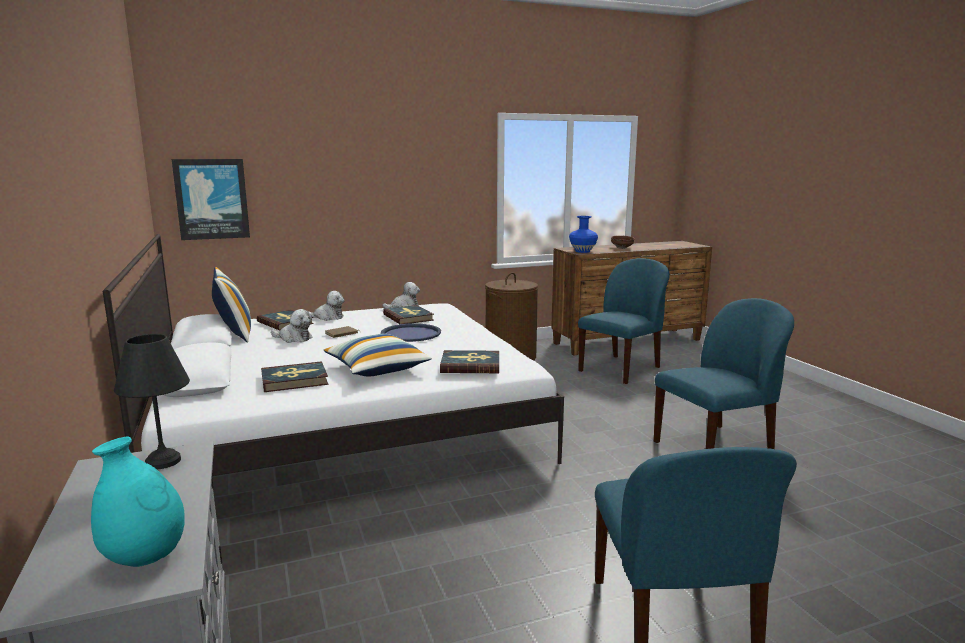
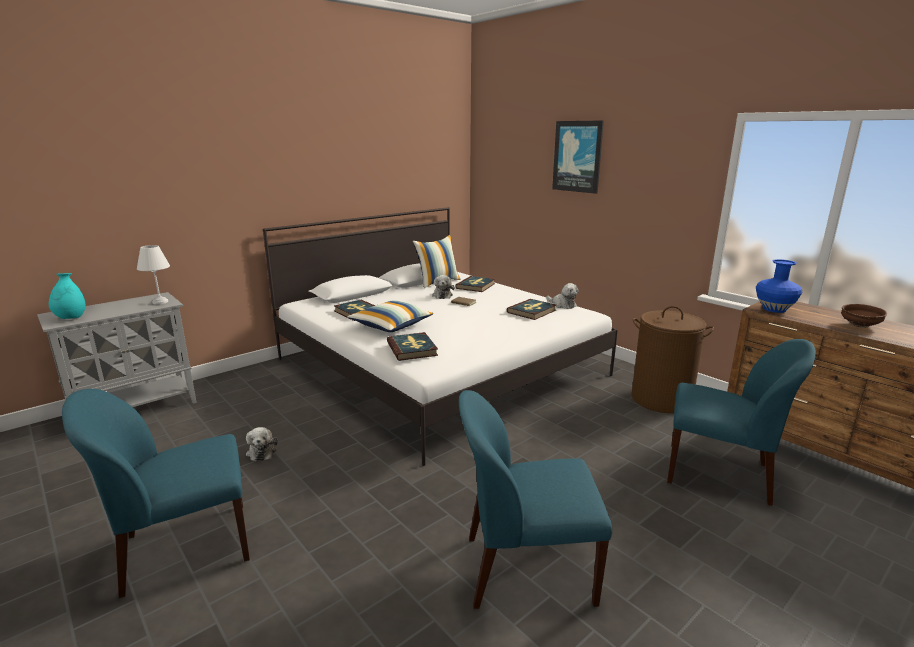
camera: 70 degrees right, 5 degrees up
black table lamp [114,334,190,469] -> white table lamp [137,245,170,305]
picture [172,159,250,240] -> picture moved to [552,120,604,194]
plush toy [308,291,345,321] -> plush toy moved to [246,427,278,462]
blue tray [381,323,441,342] -> none
blue chair [654,298,794,449] -> blue chair turned 135 degrees clockwise [459,390,612,609]

